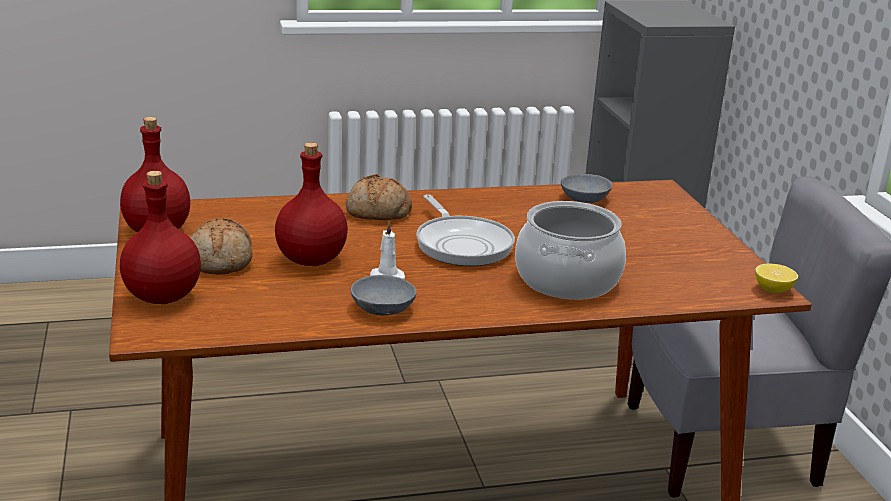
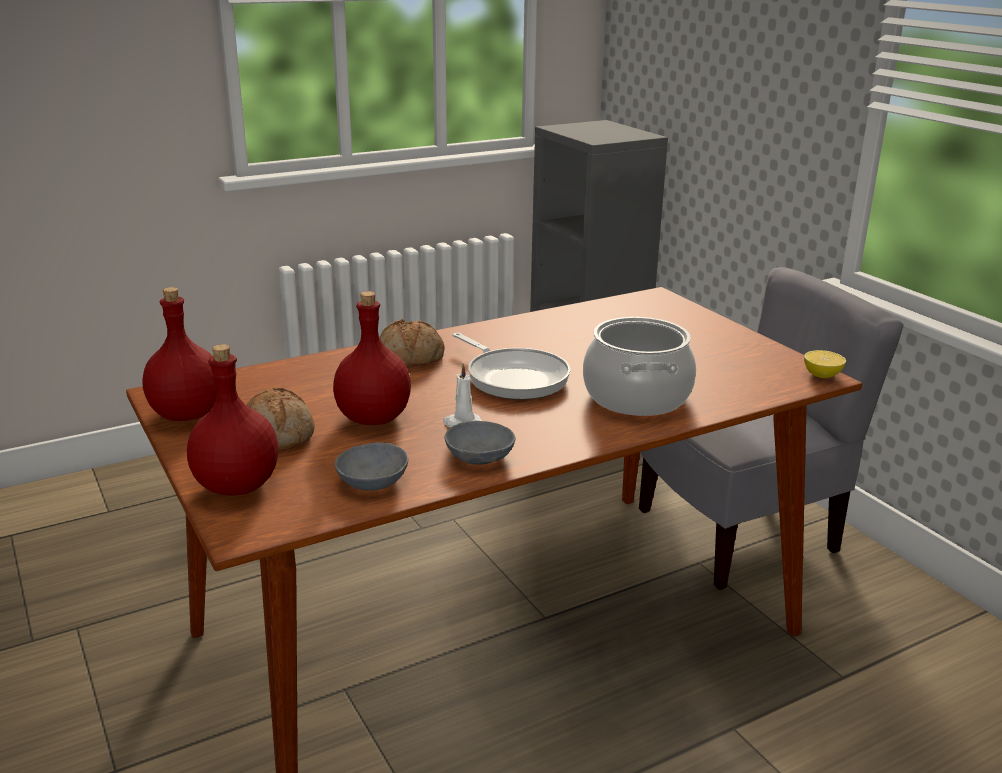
camera: 15 degrees left, 0 degrees up
grey bowl [561,174,612,203] -> grey bowl moved to [335,443,409,490]

